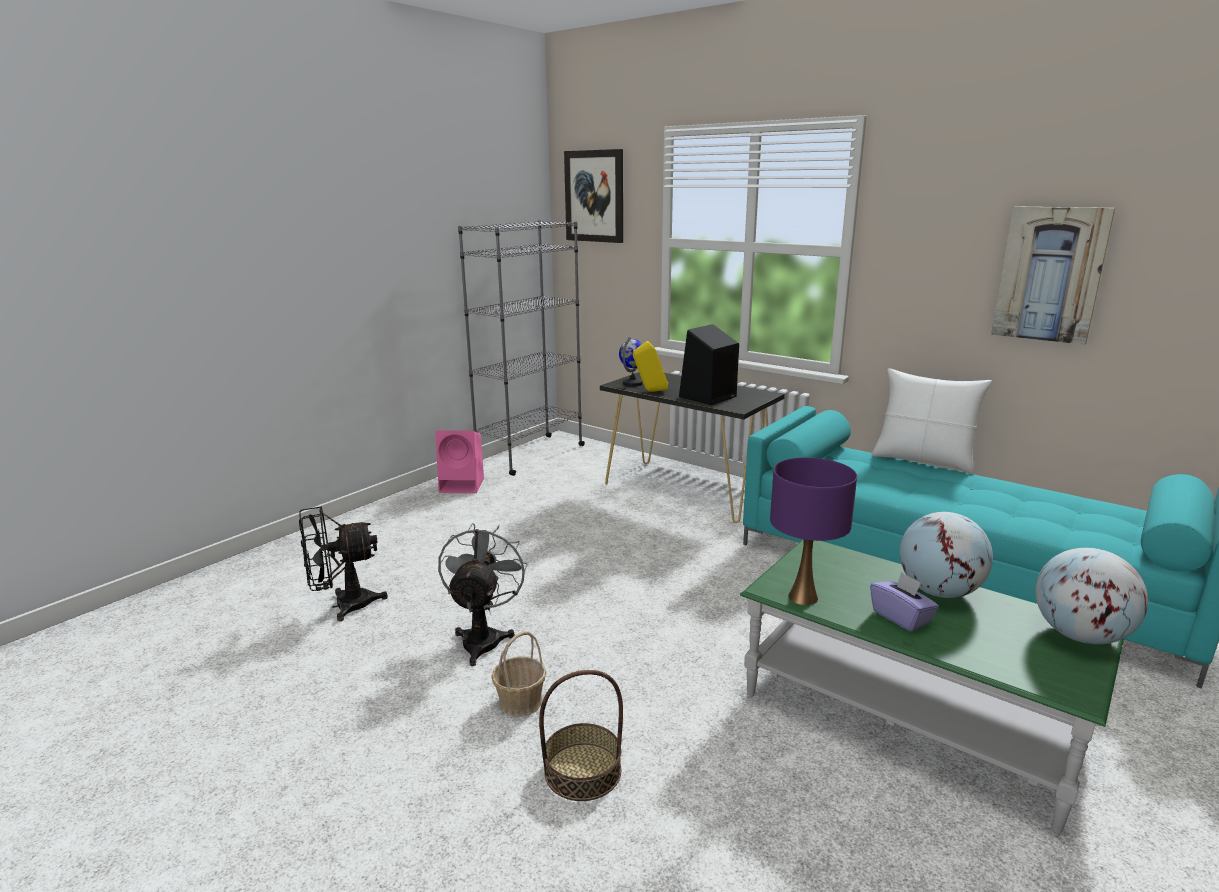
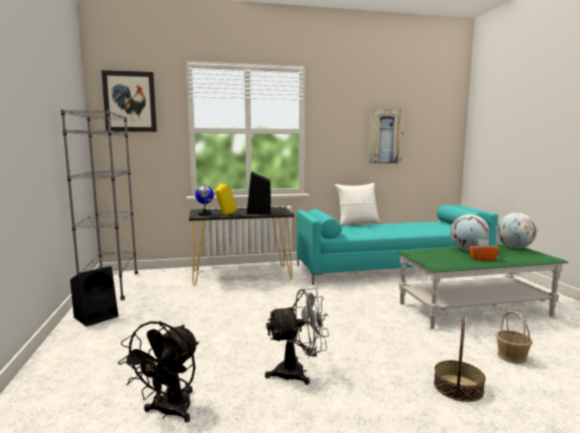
camera: 50 degrees left, 10 degrees down
pink speaker [435,430,484,493] -> black speaker [70,266,118,327]
grey fan [438,523,528,666] -> grey fan turned 120 degrees clockwise [265,288,330,385]
basket [491,631,546,717] -> basket moved to [496,311,533,364]
purple table lamp [770,457,857,605] -> none
purple tissue box [870,572,939,632] -> orange tissue box [468,239,500,261]

